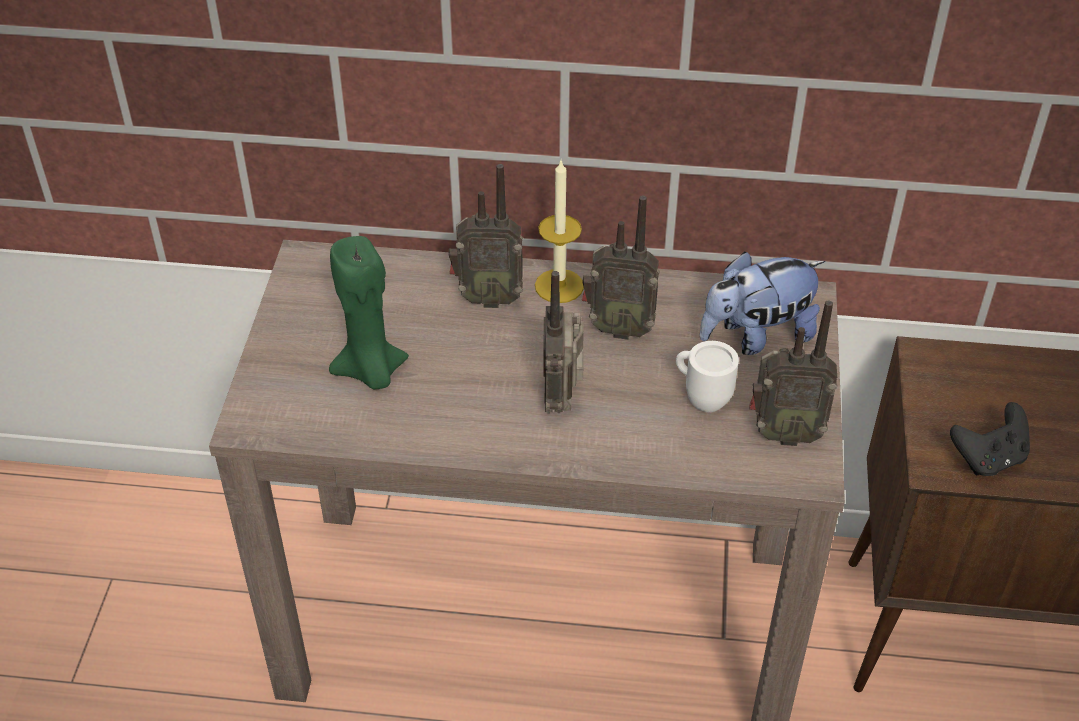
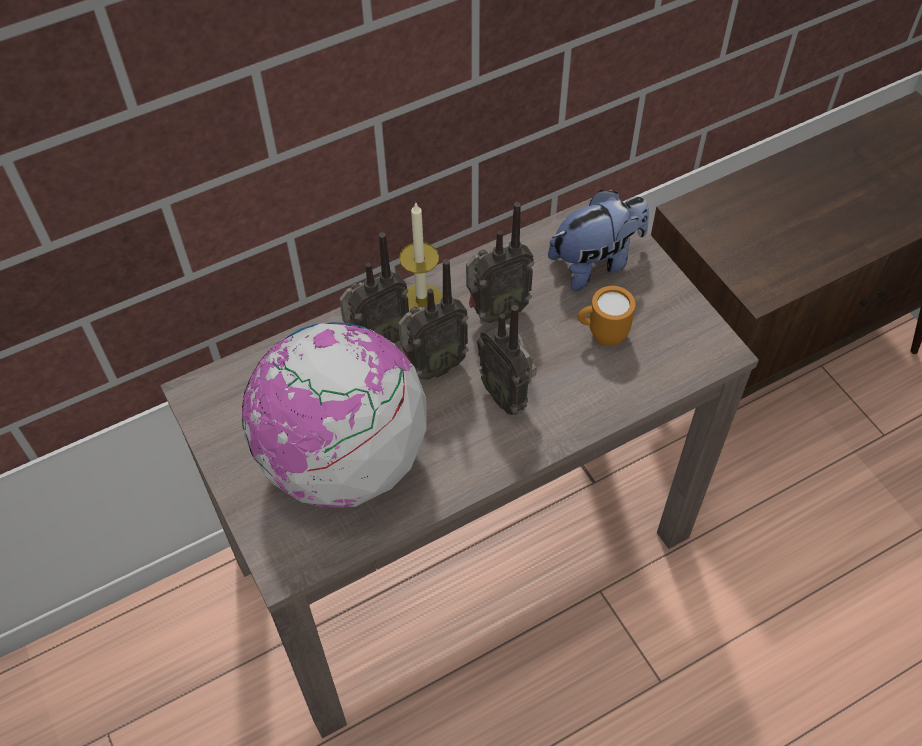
camera: 35 degrees left, 10 degrees up
green candle [329,236,409,389] -> globe [242,322,427,508]
white mug [676,341,739,412] -> orange mug [578,286,635,346]
plush toy [700,251,825,355] -> plush toy turned 150 degrees counterclockwise [548,190,649,291]
radio [749,301,837,446] -> radio moved to [398,259,469,380]
black game controller [950,402,1030,476] -> none

